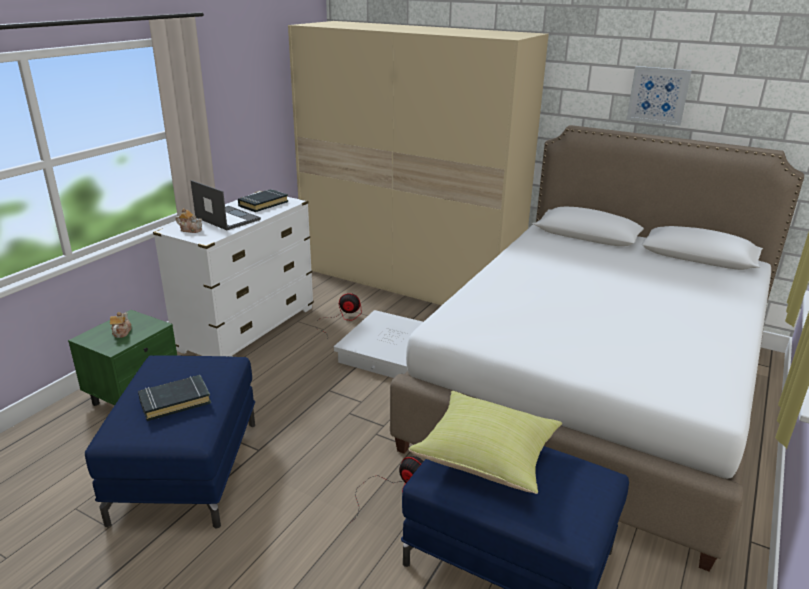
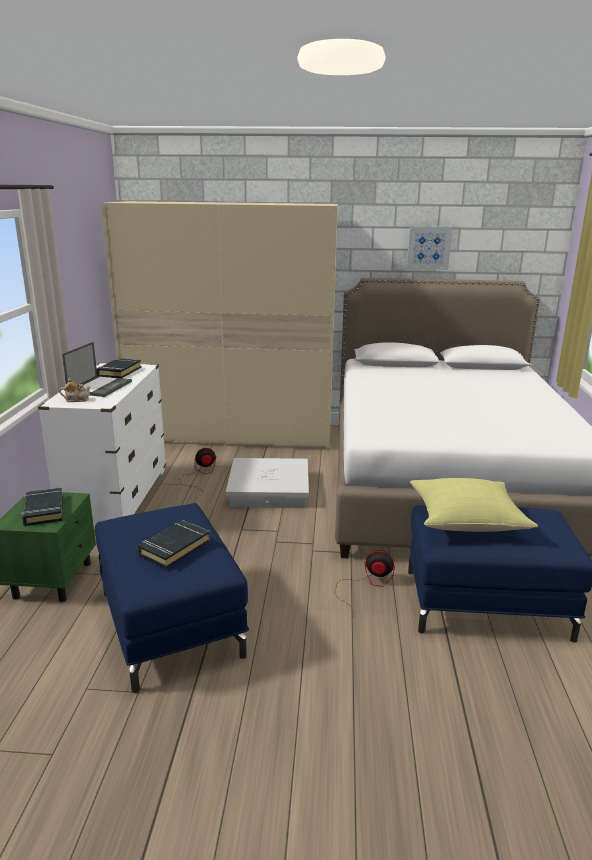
camera: 25 degrees left, 5 degrees down
teapot [110,312,132,338] -> black book [22,487,63,526]
laptop [191,180,261,230] -> laptop turned 90 degrees clockwise [62,342,132,397]

